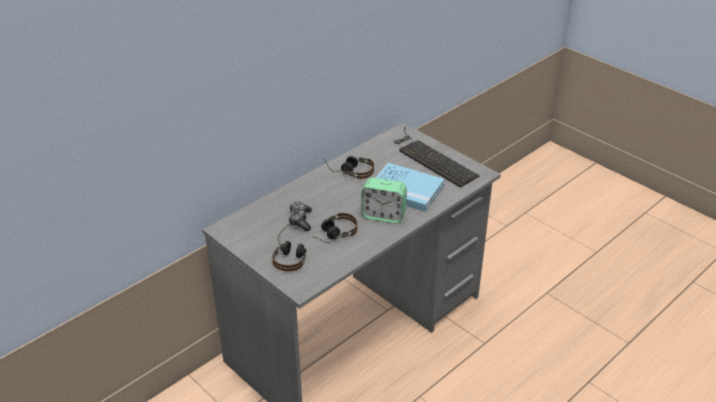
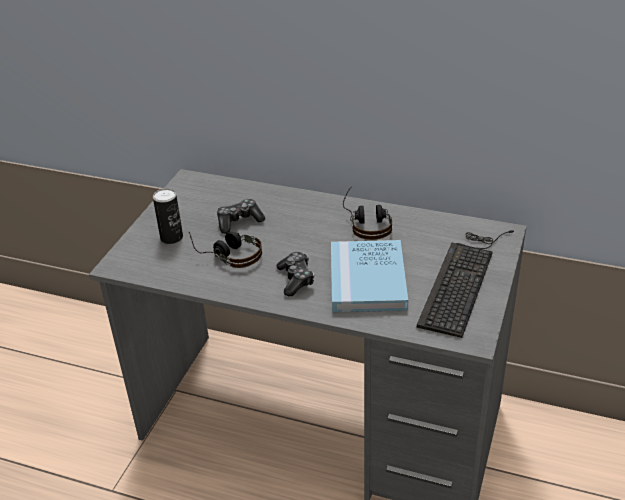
camera: 65 degrees right, 0 degrees up
headphones [272,224,307,271] -> can [153,188,183,244]
alarm clock [361,178,407,223] -> game controller [277,252,314,296]

